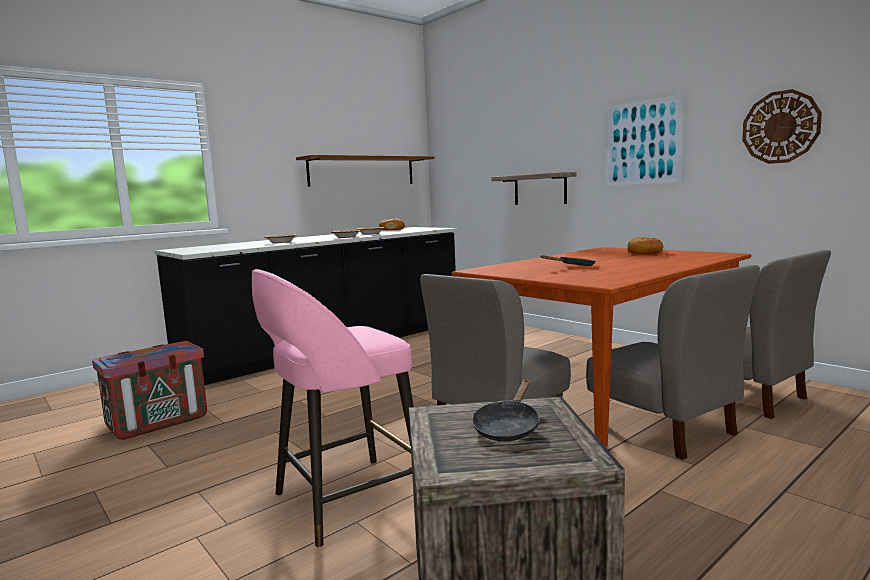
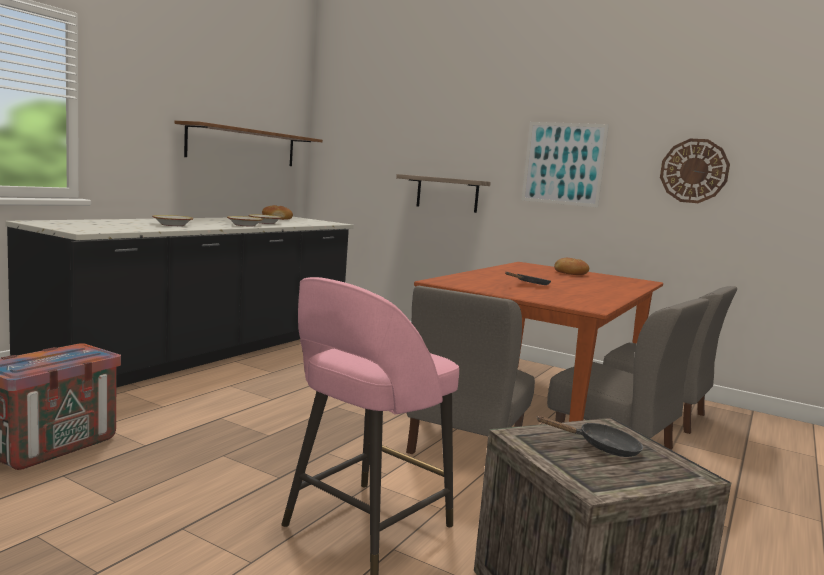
camera: 20 degrees left, 0 degrees up
black frying pan [472,379,540,441] -> black frying pan turned 90 degrees counterclockwise [536,416,643,457]

